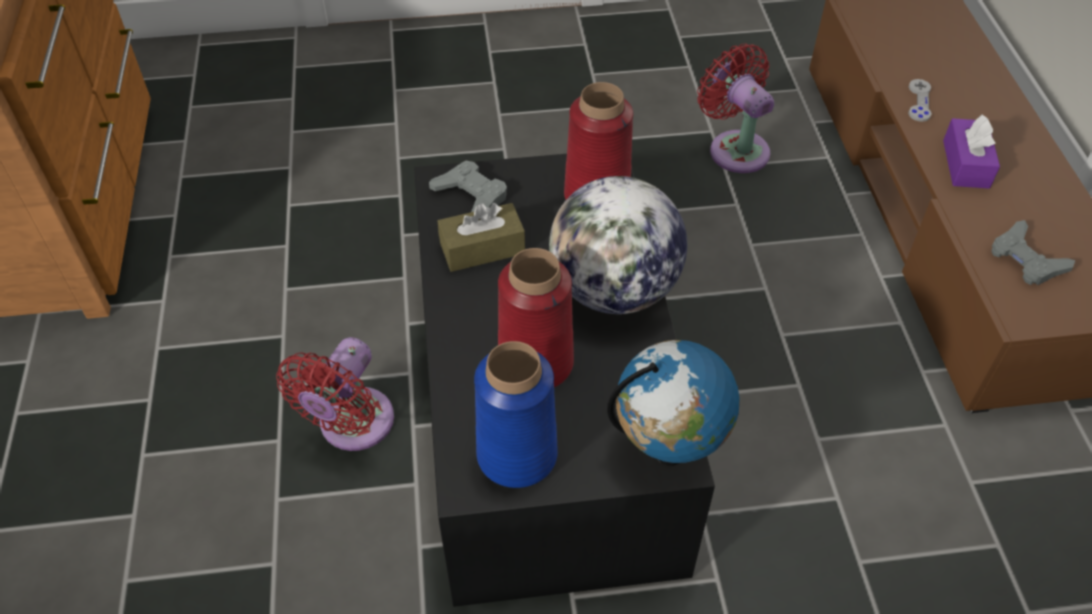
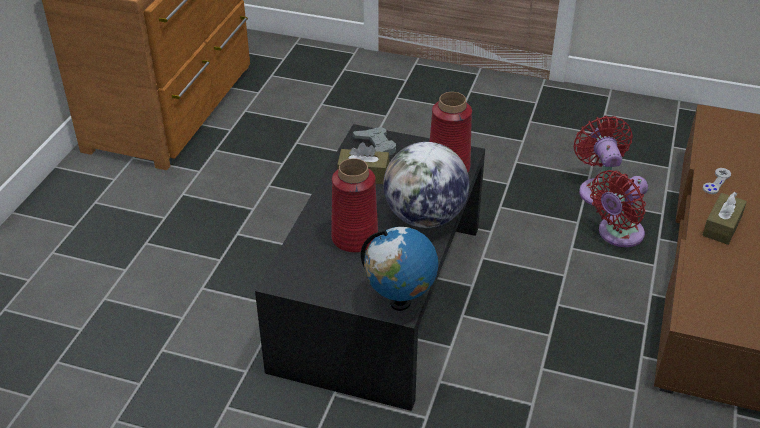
camera: 25 degrees right, 10 degrees down
red fan [276,337,394,451] -> red fan moved to [590,170,648,247]
blue vase [474,341,558,488] -> none
purple tissue box [943,114,1000,189] -> brown tissue box [702,192,747,245]
grey game controller [991,220,1075,285] -> none

